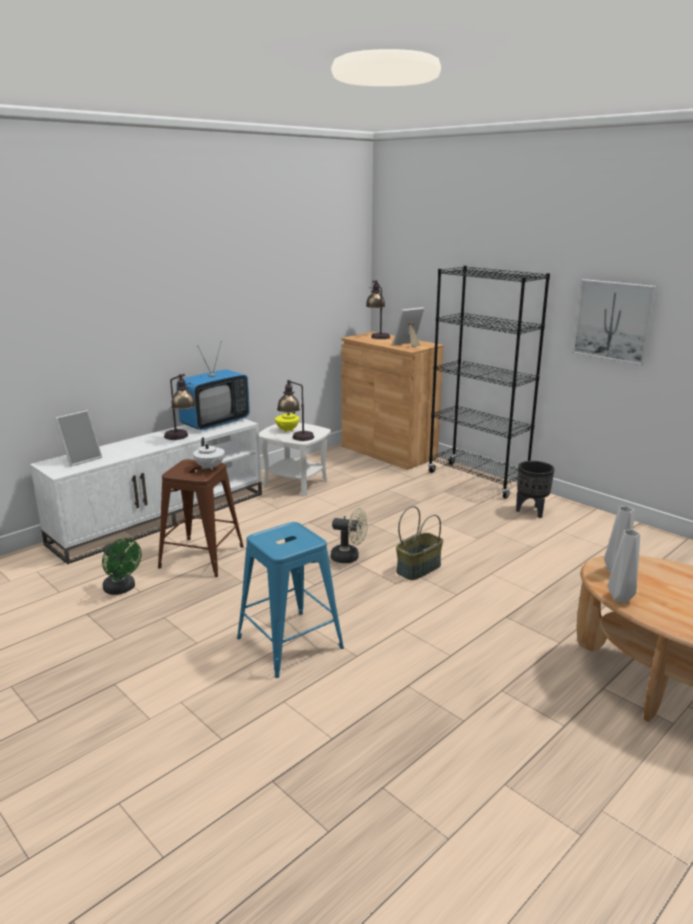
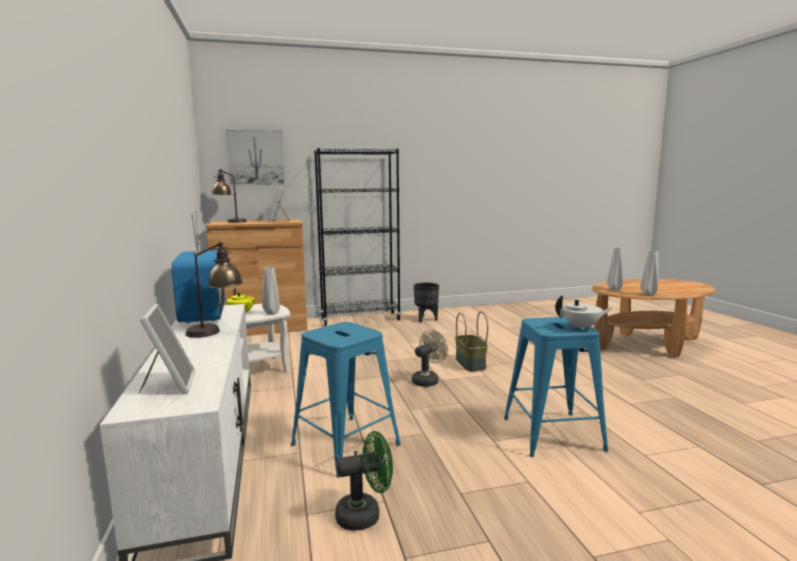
camera: 60 degrees left, 10 degrees down
brown stool [158,459,244,577] -> blue stool [291,322,401,477]
white teapot [193,437,225,470] -> white teapot moved to [555,295,612,331]
table lamp [277,380,314,441] -> grey vase [262,267,280,315]
picture [572,279,657,365] -> picture moved to [224,129,286,187]

